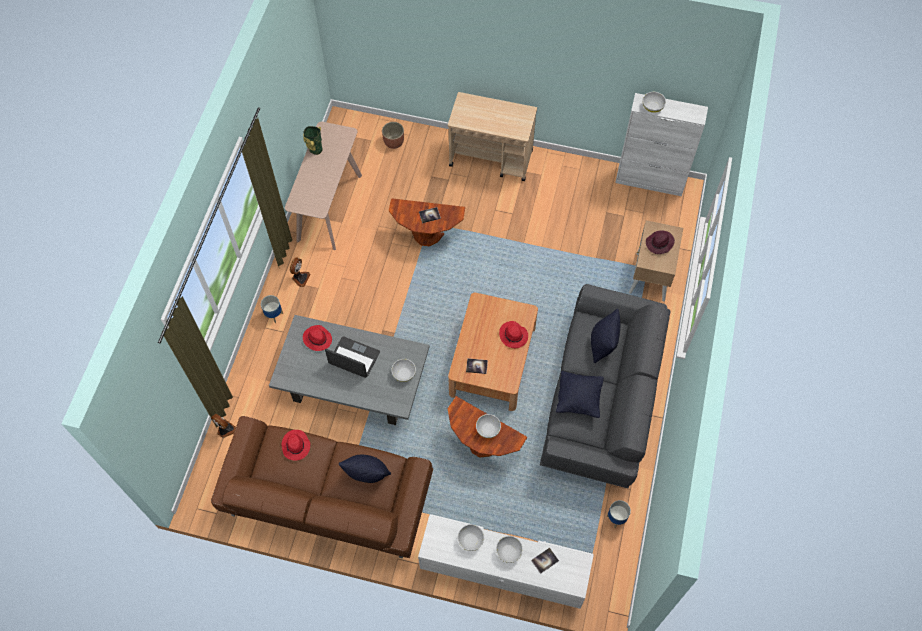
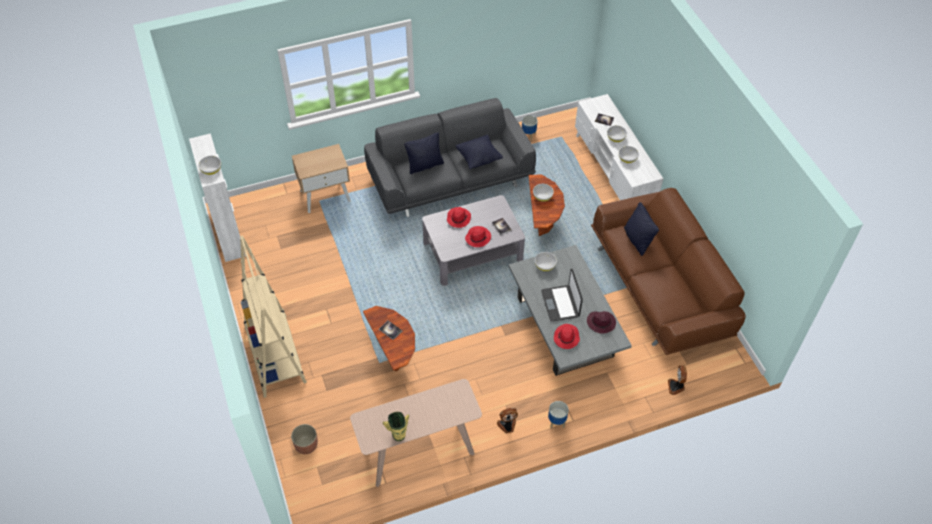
camera: 125 degrees left, 10 degrees down
red hat [281,430,310,461] -> red hat moved to [465,226,491,247]
beige cart [448,92,537,181] -> beige bookcase [240,236,307,398]
brown coffee table [448,292,538,411] -> grey coffee table [422,195,525,286]
purple hat [646,230,675,254] -> purple hat moved to [587,311,616,334]

